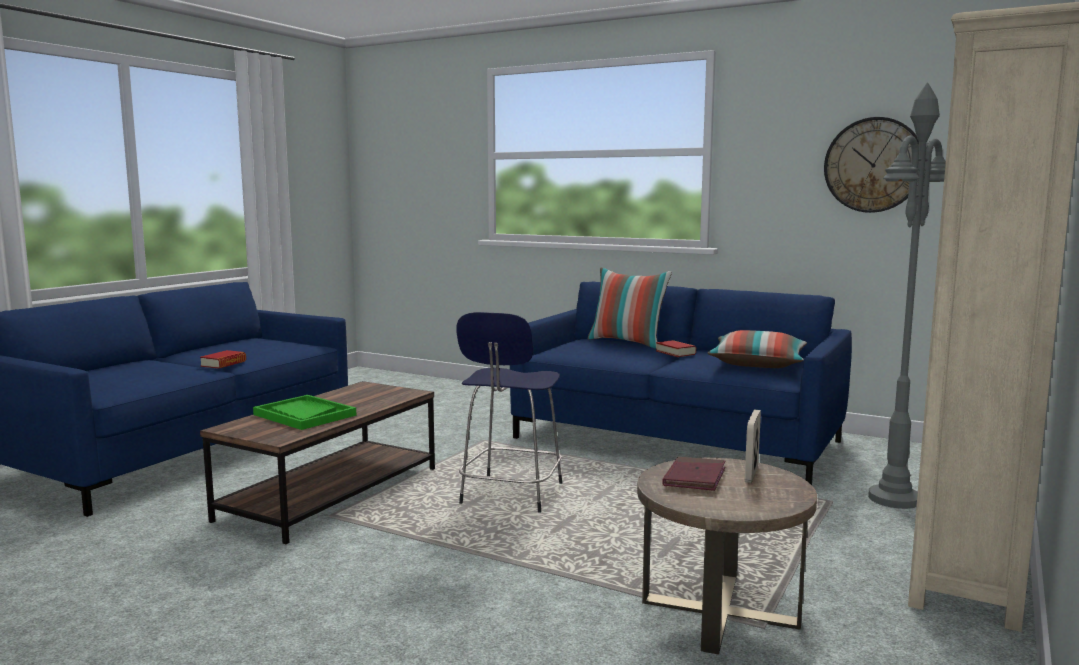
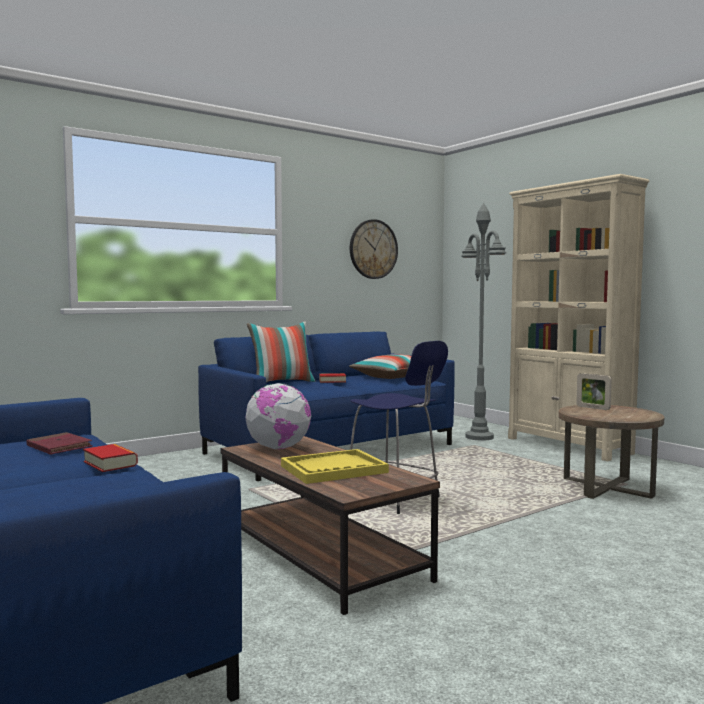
camera: 65 degrees left, 5 degrees down
green tray [253,395,356,430] -> yellow tray [281,449,389,484]
red book [662,457,726,491] -> red book moved to [26,432,93,455]
none -> globe [245,383,311,449]

